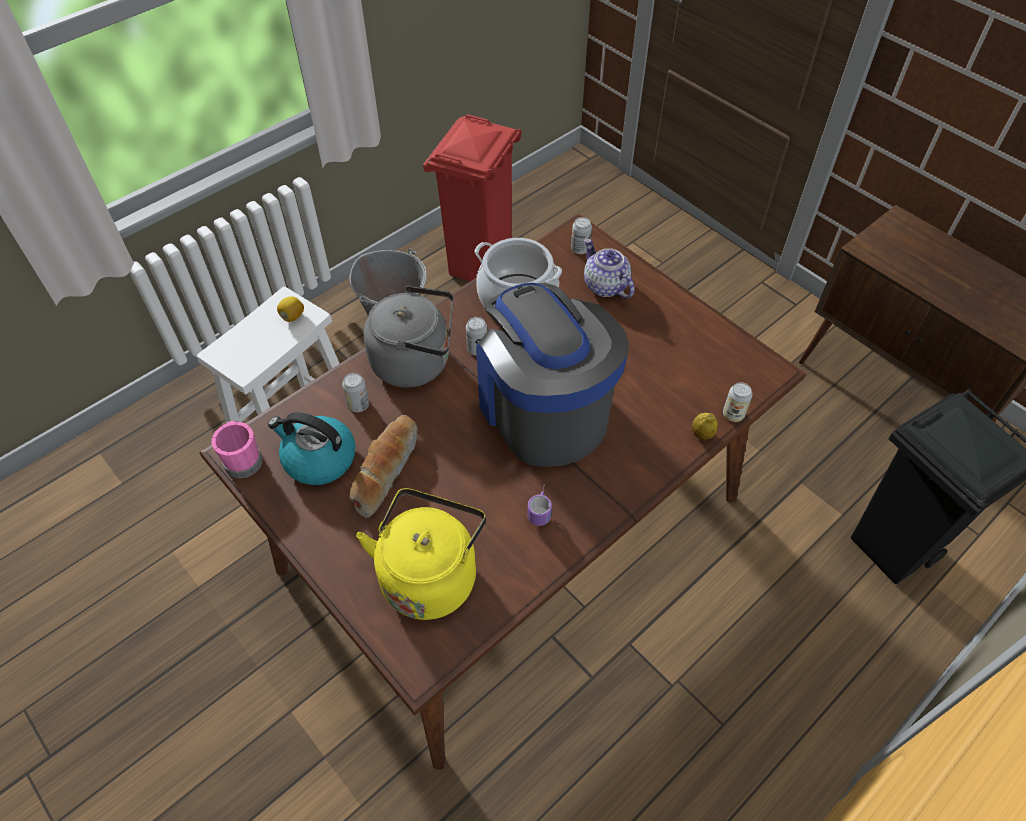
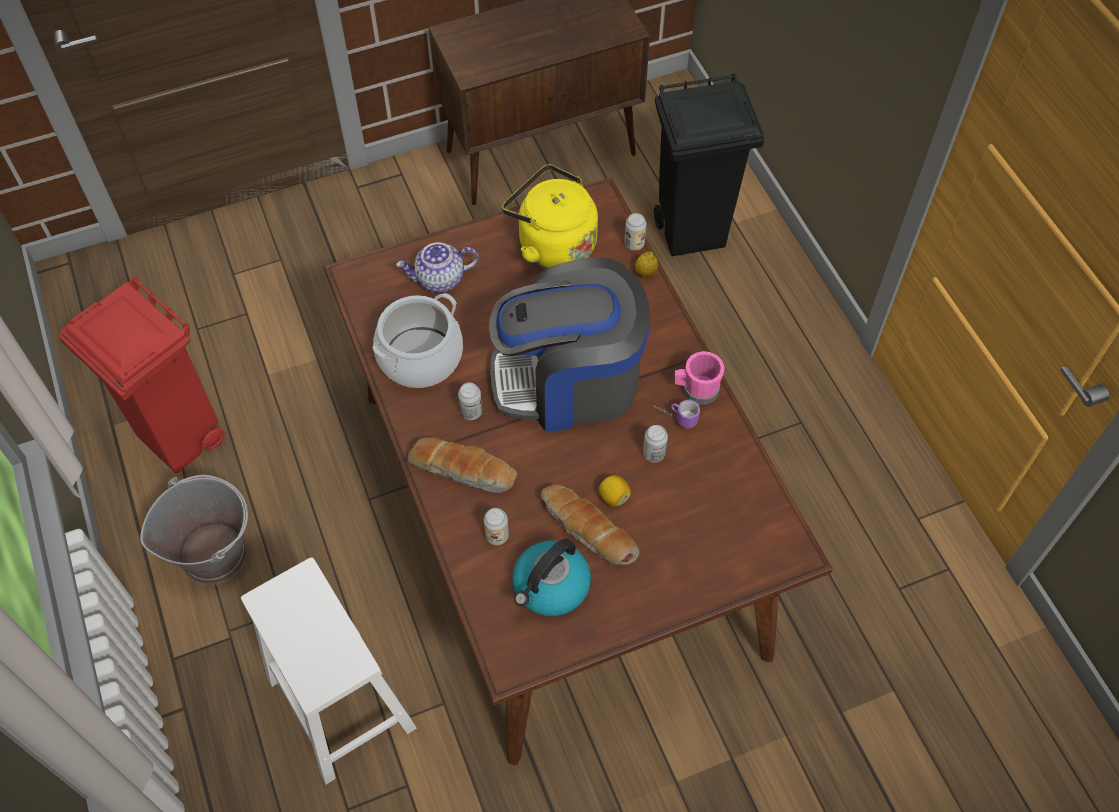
camera: 70 degrees left, 5 degrees up
pink mug [211,420,262,478] -> pink mug moved to [675,351,725,405]
lemon [277,297,304,322] -> lemon moved to [598,475,631,507]
yellow kettle [356,488,486,620] -> yellow kettle moved to [502,164,598,269]
grey kettle [363,286,454,388] -> bread [408,437,518,493]
can [571,217,592,254] -> can moved to [643,425,668,462]

